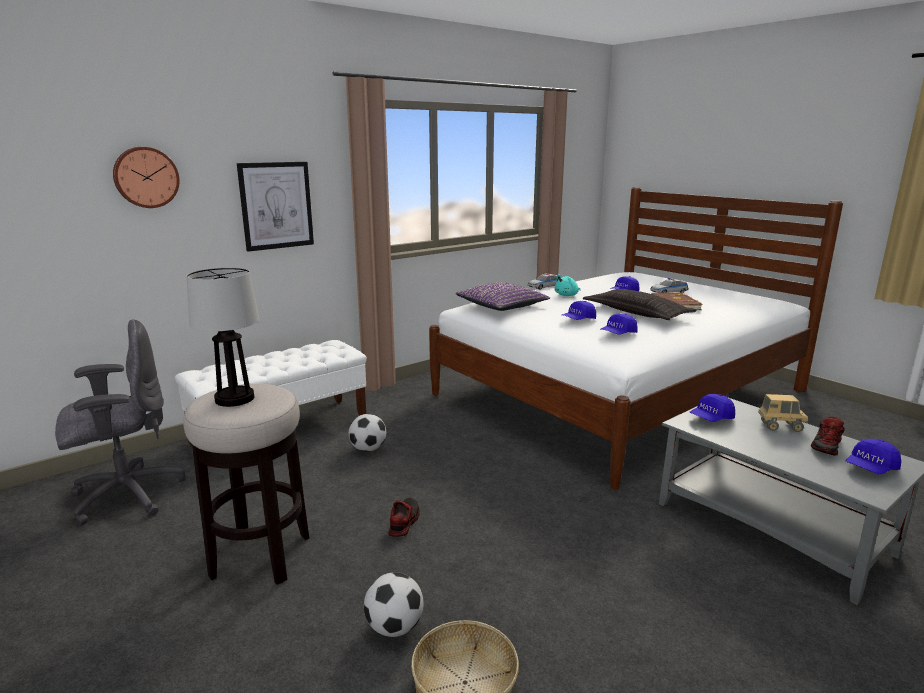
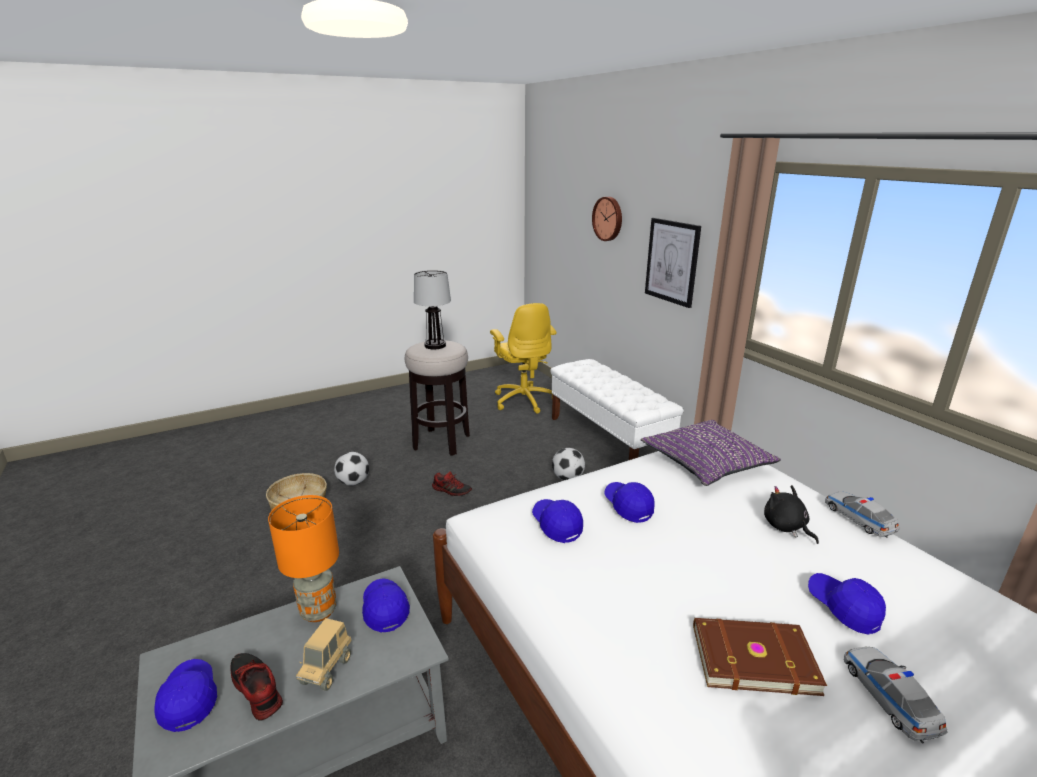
camera: 100 degrees right, 5 degrees up
grey office chair [55,319,186,526] -> yellow office chair [490,303,557,414]
turquoise plush toy [555,274,580,296] -> black plush toy [764,485,819,544]
pillow [583,289,697,320] -> none
none -> orange table lamp [268,495,339,622]

